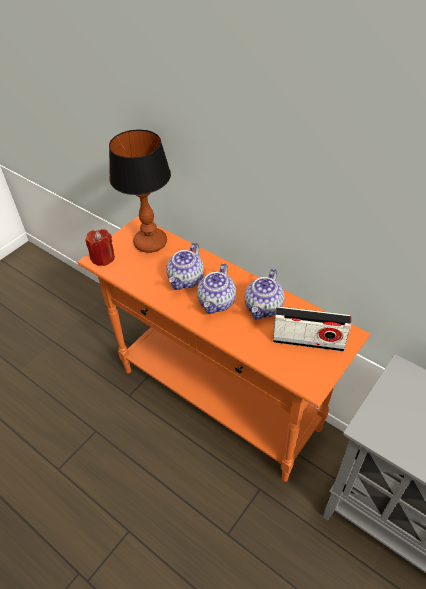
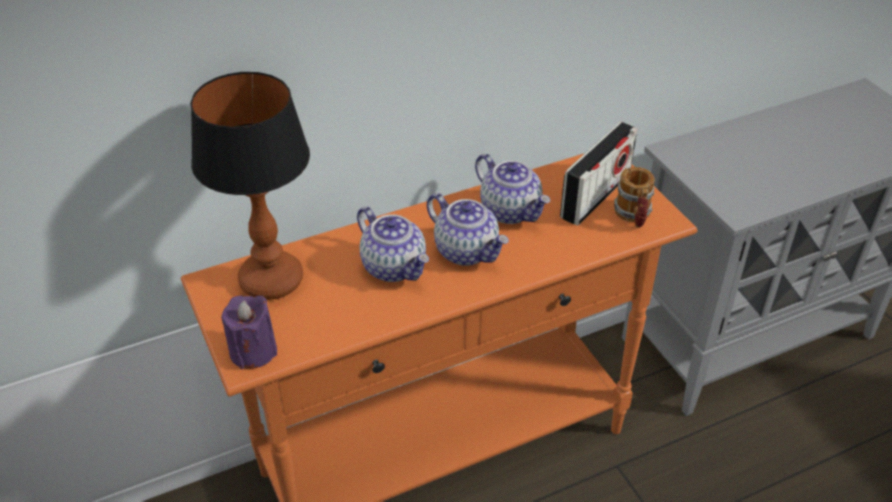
camera: 65 degrees left, 5 degrees down
red candle [86,229,115,266] -> purple candle [221,295,277,370]
none -> mug [614,167,655,228]

